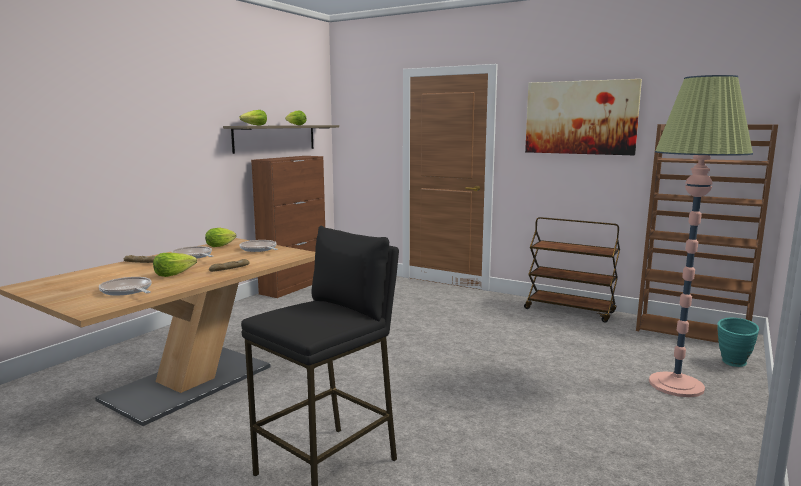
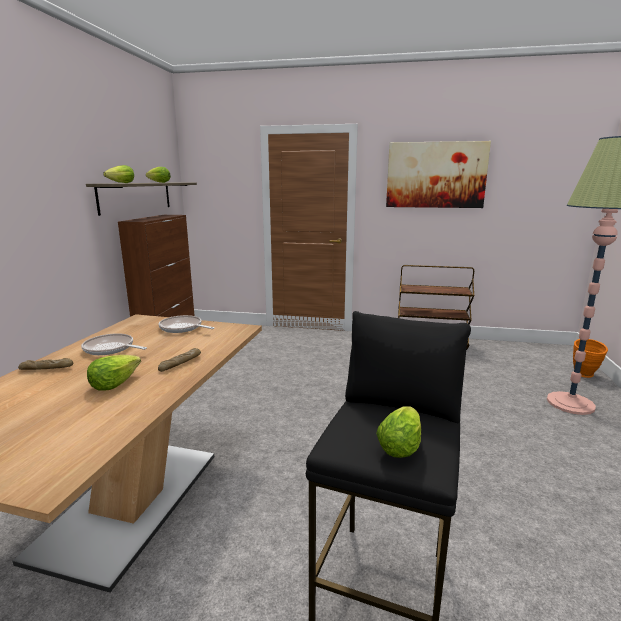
camera: 20 degrees left, 5 degrees up
frying pan [99,277,152,296] -> none
lettuce [205,228,236,247] -> lettuce moved to [376,406,421,458]
brown bookcase [636,124,778,343] -> none
turquoise vase [717,317,759,367] -> orange vase [573,339,608,378]

